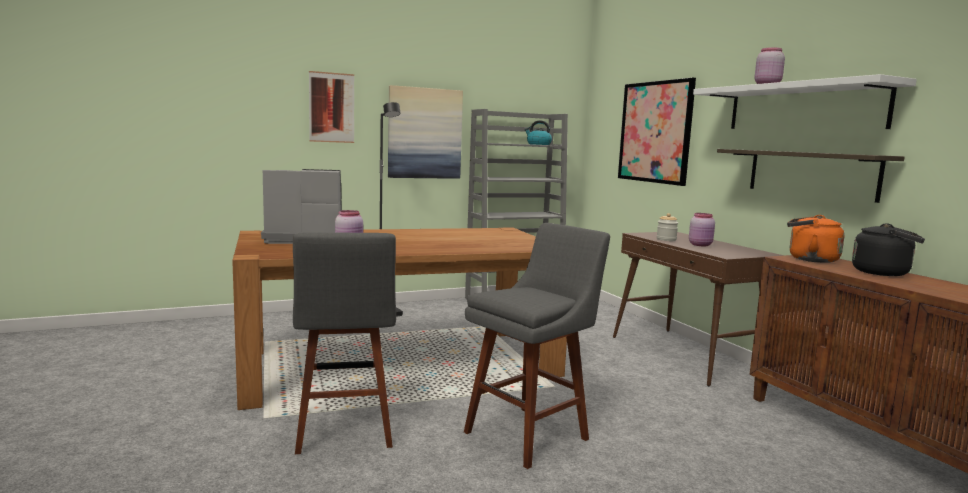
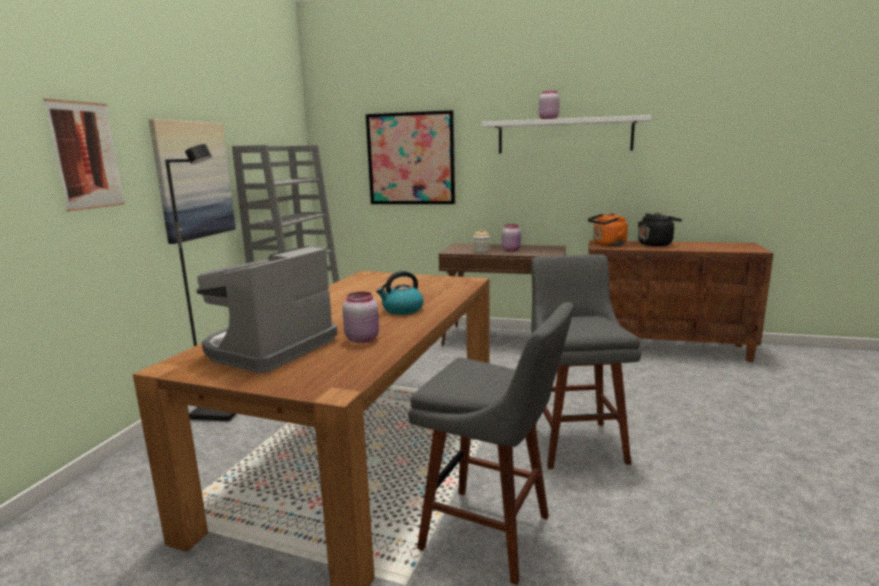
camera: 50 degrees left, 5 degrees up
kettle [525,120,552,145] -> kettle moved to [376,271,424,315]
shelf [717,149,905,203] -> none

